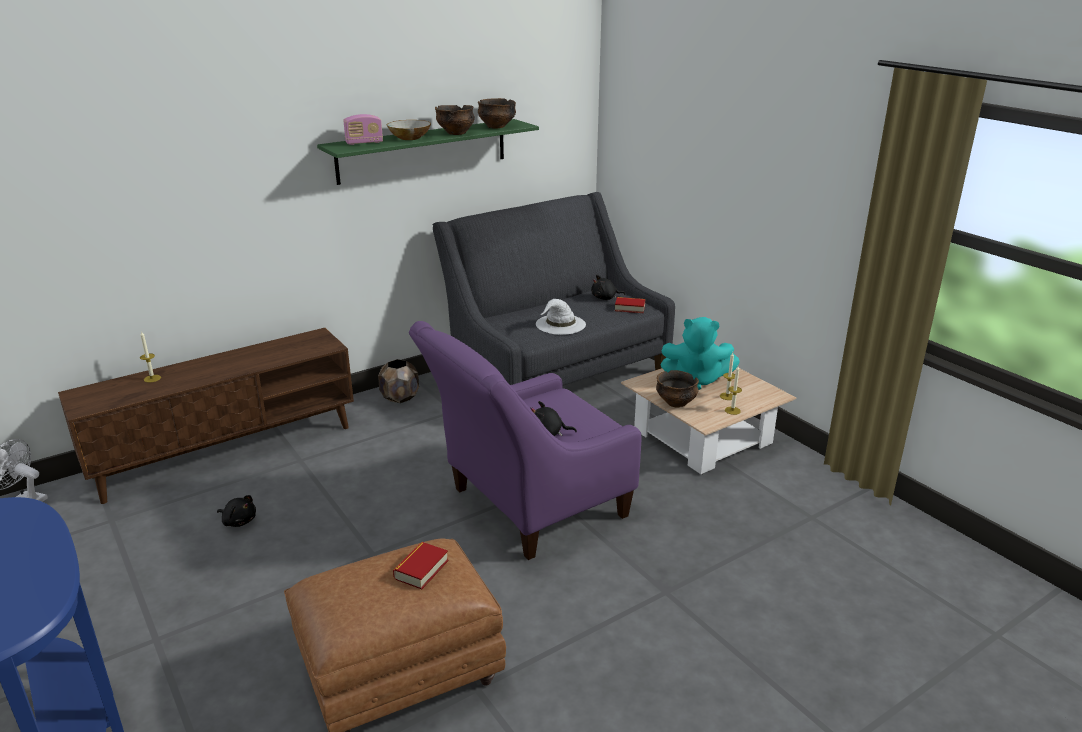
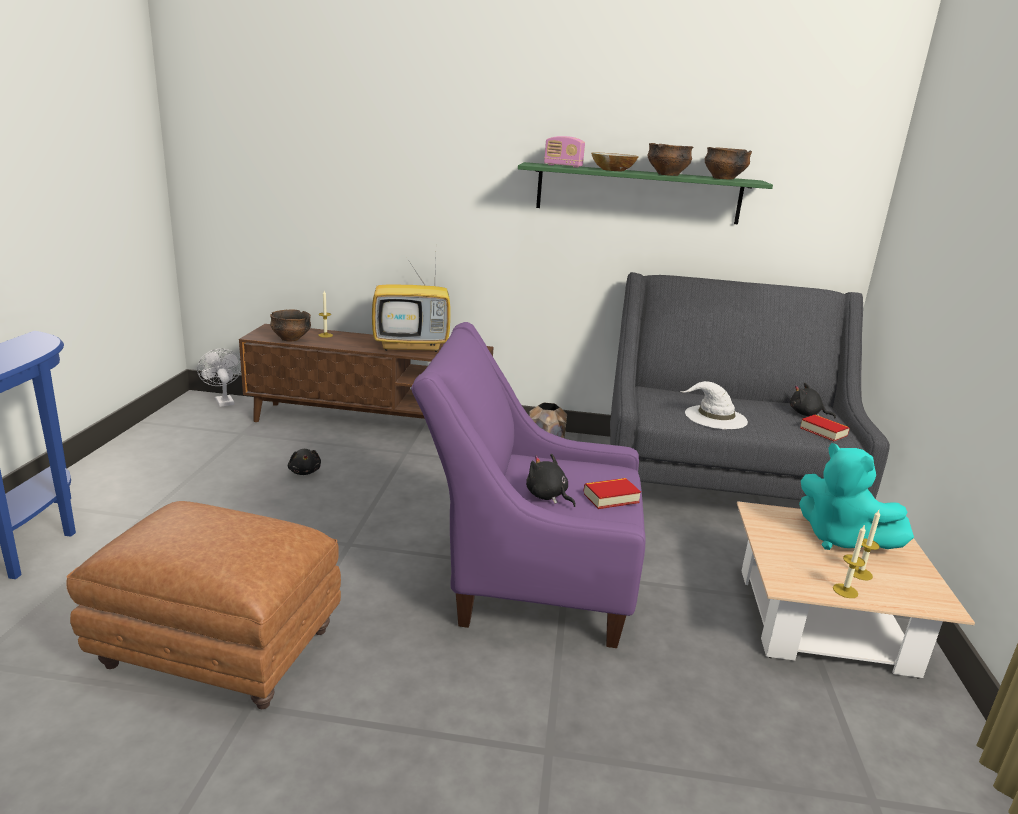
camera: 40 degrees right, 5 degrees down
book [393,542,449,589] -> book moved to [583,478,641,509]
bowl [656,370,699,408] -> bowl moved to [270,310,311,342]
none -> television [372,251,451,352]

